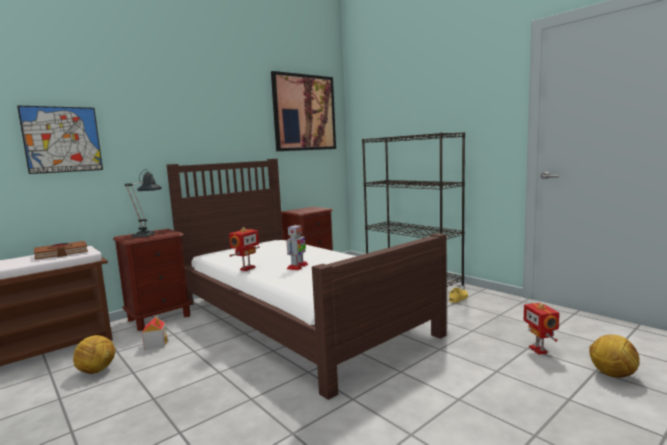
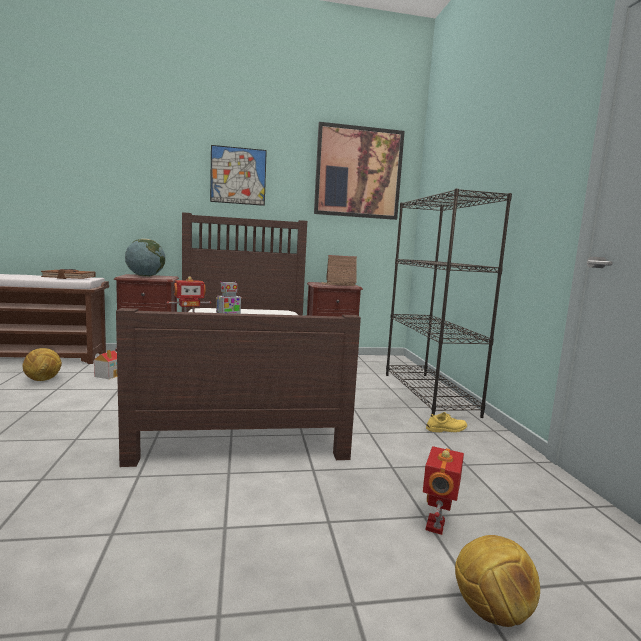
camera: 30 degrees right, 0 degrees up
picture [17,106,103,174] -> picture moved to [210,145,267,206]
table lamp [125,169,161,238] -> globe [125,239,165,277]
none -> toy house [321,255,357,286]

